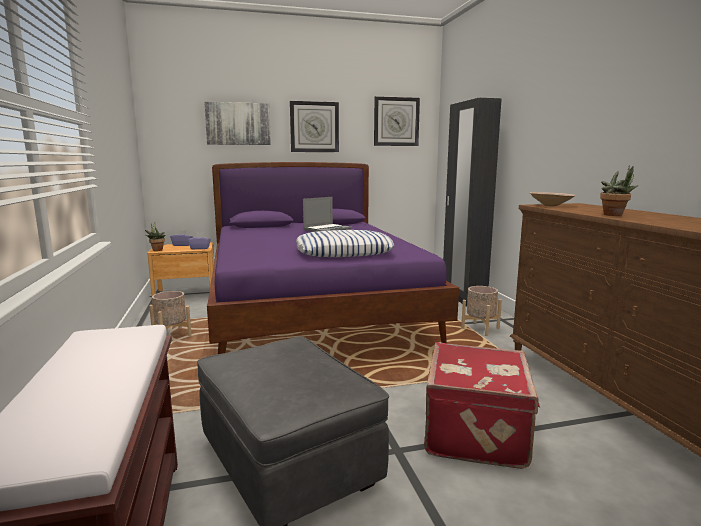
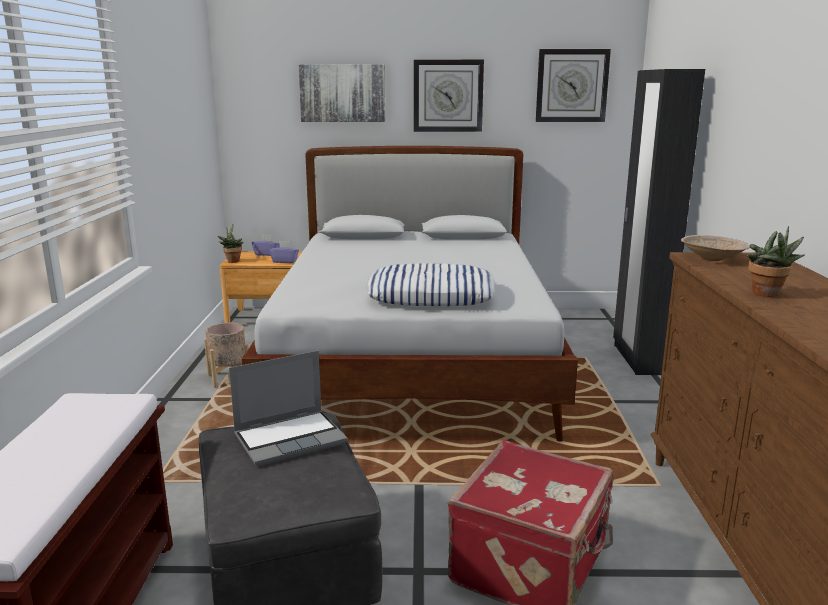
camera: 15 degrees right, 5 degrees up
purple bed [207,162,459,354] -> white bed [242,146,578,442]
laptop [303,197,351,232] -> laptop moved to [229,350,348,467]
beige planter [461,286,502,336] -> none

